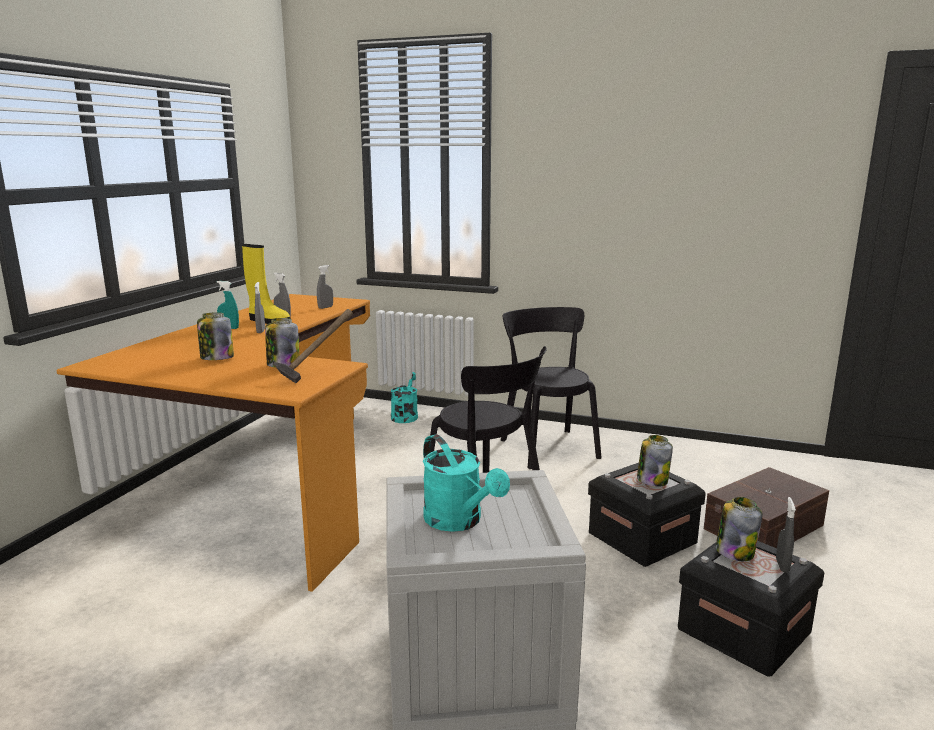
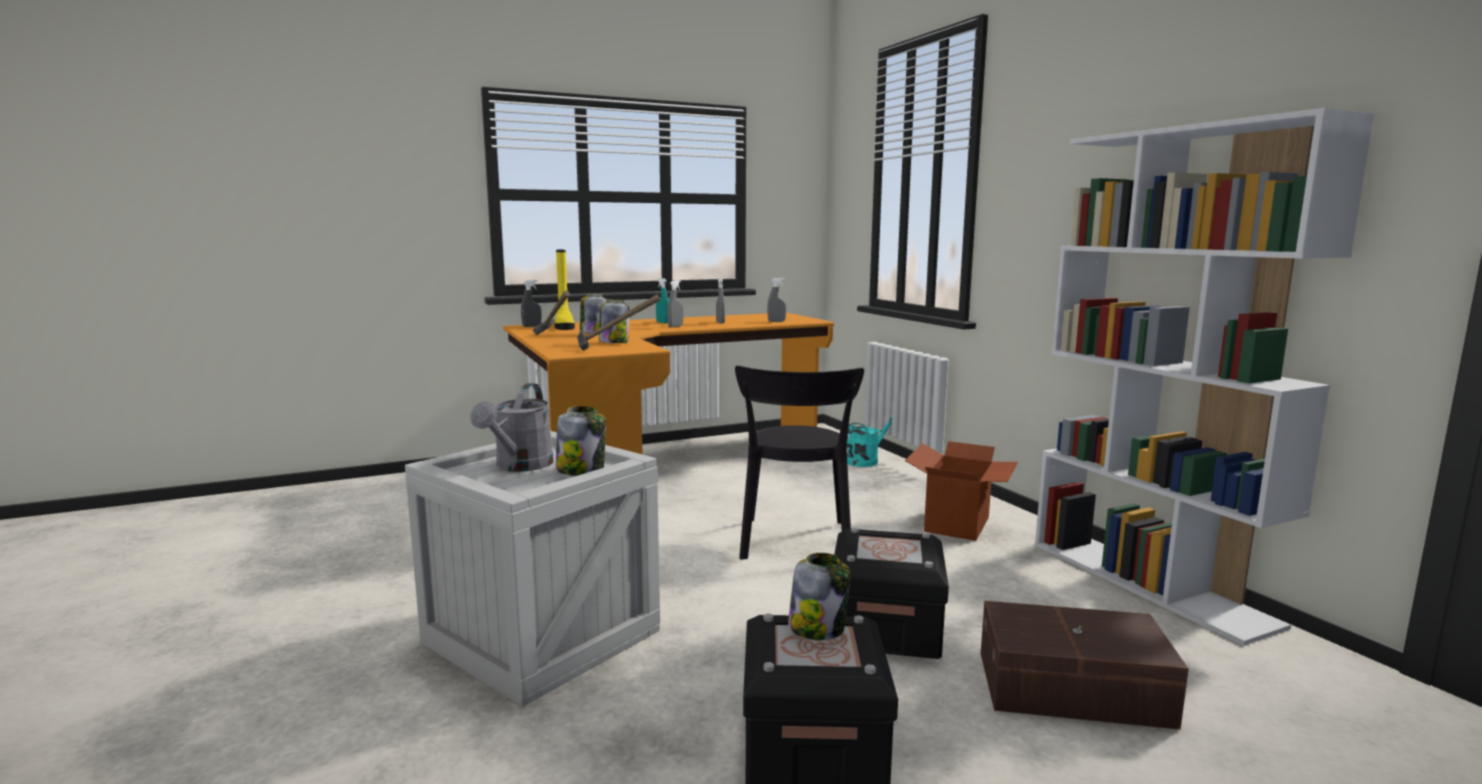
camera: 45 degrees right, 5 degrees down
yellow boot [242,244,291,324] -> yellow boot moved to [554,249,575,330]
turquoise watering can [423,434,510,532] -> grey watering can [470,383,554,472]
black chair [501,307,602,469] -> cardboard box [905,441,1018,541]
jar [637,435,673,487] -> jar moved to [556,406,606,476]
grey spray bottle [776,497,796,572] -> grey spray bottle moved to [521,280,541,327]
none -> hammer [533,291,570,335]
none -> white bookcase [1035,108,1375,646]

